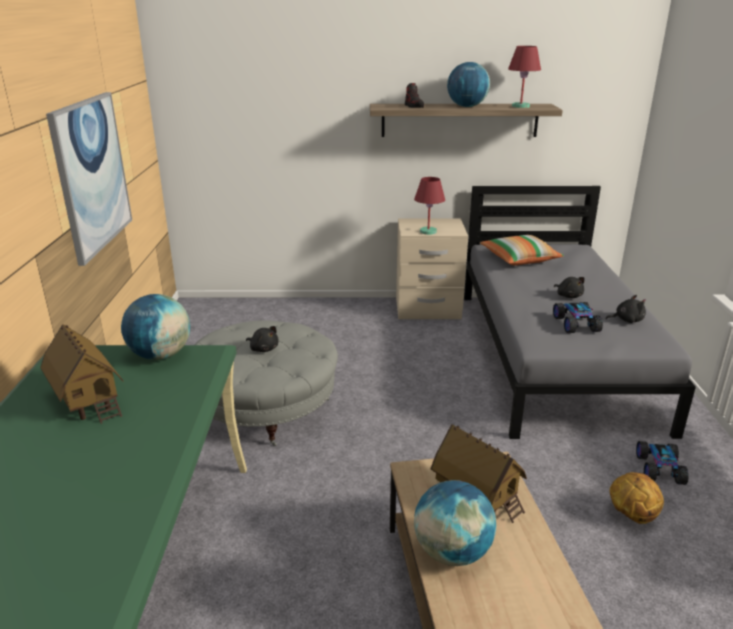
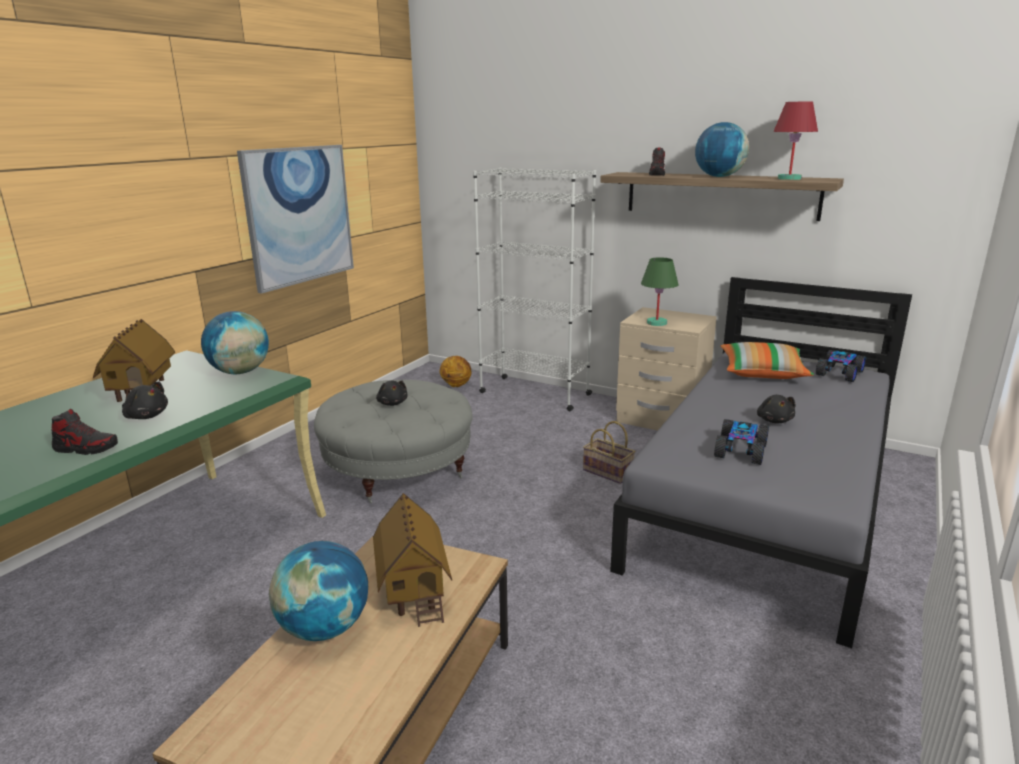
camera: 30 degrees right, 5 degrees down
red table lamp [414,177,445,235] -> green table lamp [641,257,679,326]
black plush toy [606,295,646,323] -> black plush toy moved to [122,381,168,419]
basketball [609,472,664,524] -> basketball moved to [439,356,471,387]
toy car [636,441,689,485] -> toy car moved to [816,350,866,382]
none -> shoe [51,409,118,455]
none -> white bookcase [473,167,596,411]
none -> basket [583,421,636,484]

